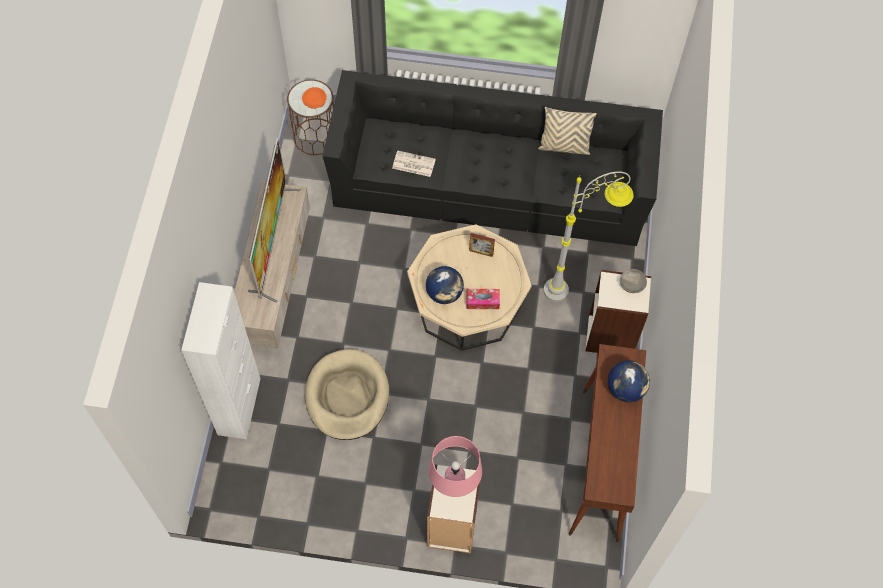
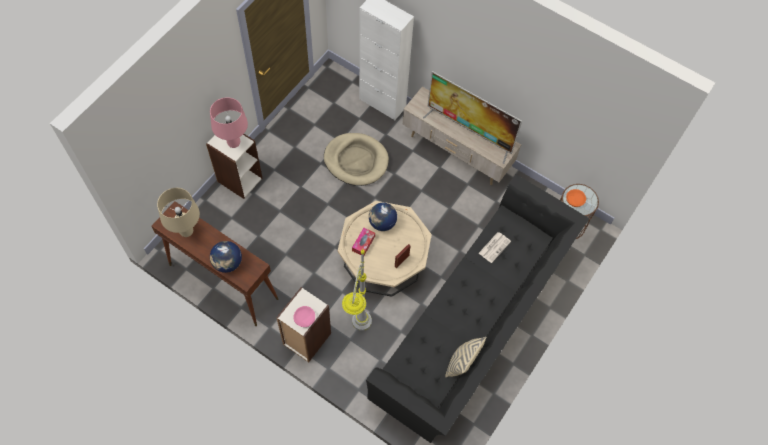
camera: 115 degrees right, 0 degrees up
grey bowl [620,269,647,293] -> pink bowl [293,306,315,327]
none -> beige table lamp [157,188,200,237]

